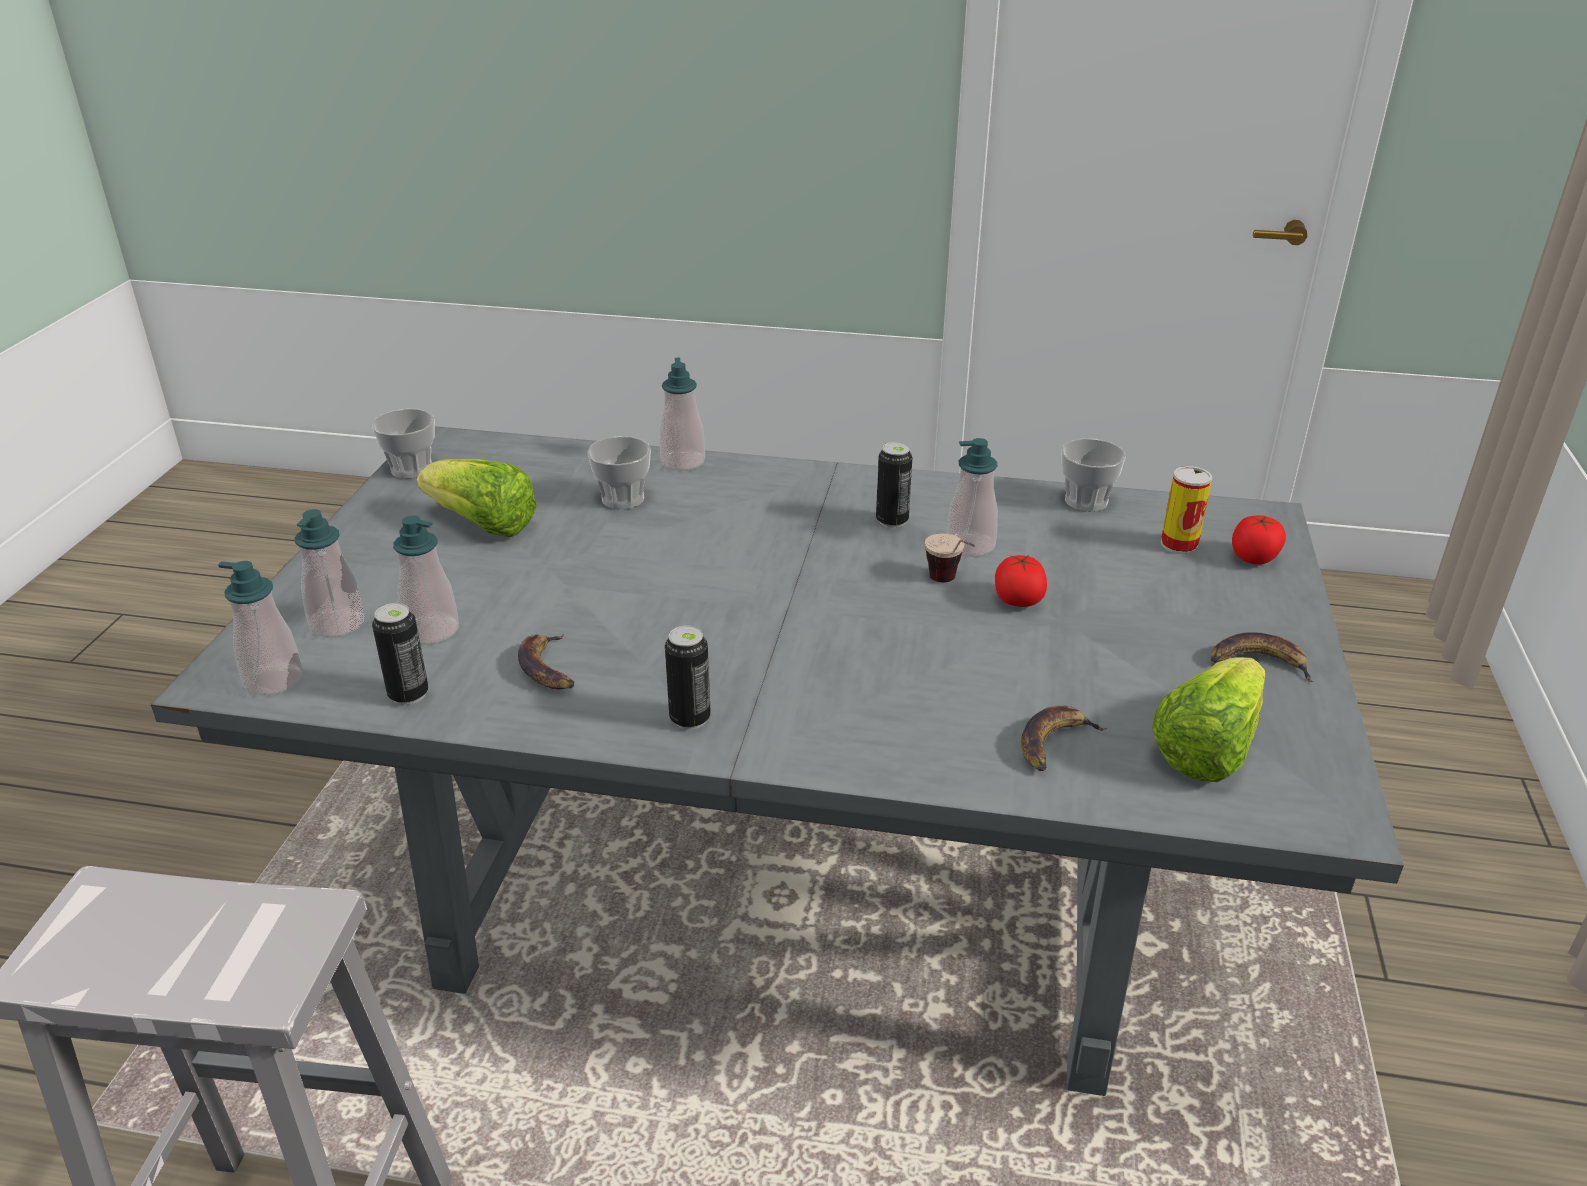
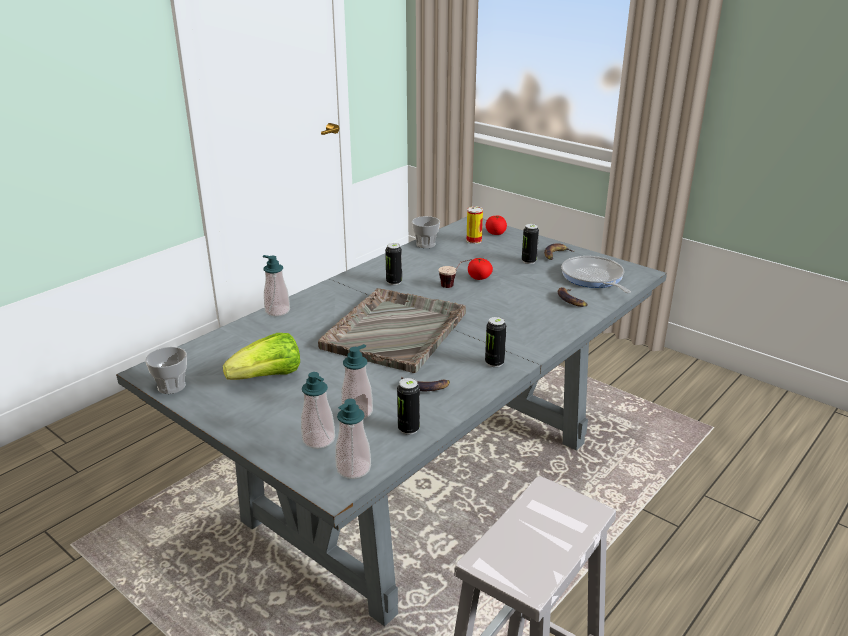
camera: 60 degrees left, 5 degrees down
cup [587,436,651,509] -> none
soap dispenser [947,438,998,557] -> none
lettuce [1152,657,1265,782] -> frying pan [561,256,631,293]
none -> grey tray [318,288,466,373]
none -> can [522,224,539,264]

